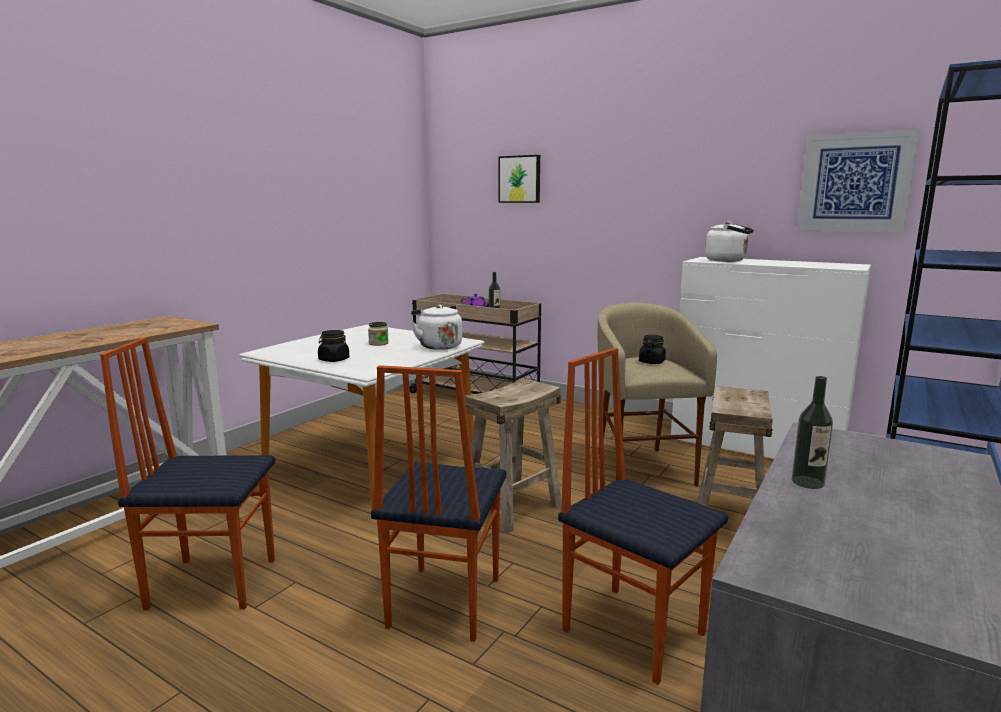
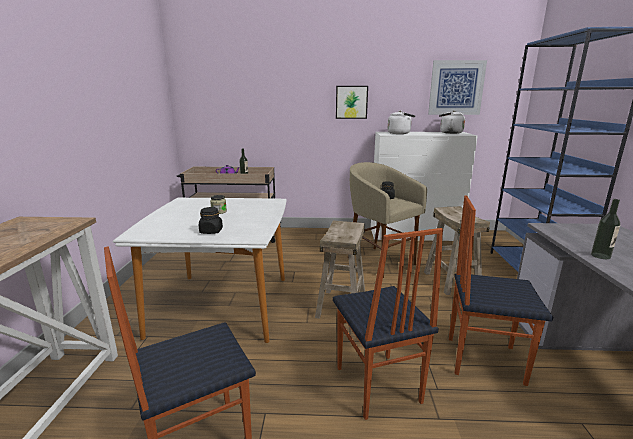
camera: 30 degrees left, 5 degrees up
white kettle [411,304,462,350] -> white kettle moved to [439,110,465,134]
picture [498,155,540,203] -> picture moved to [336,86,368,119]

